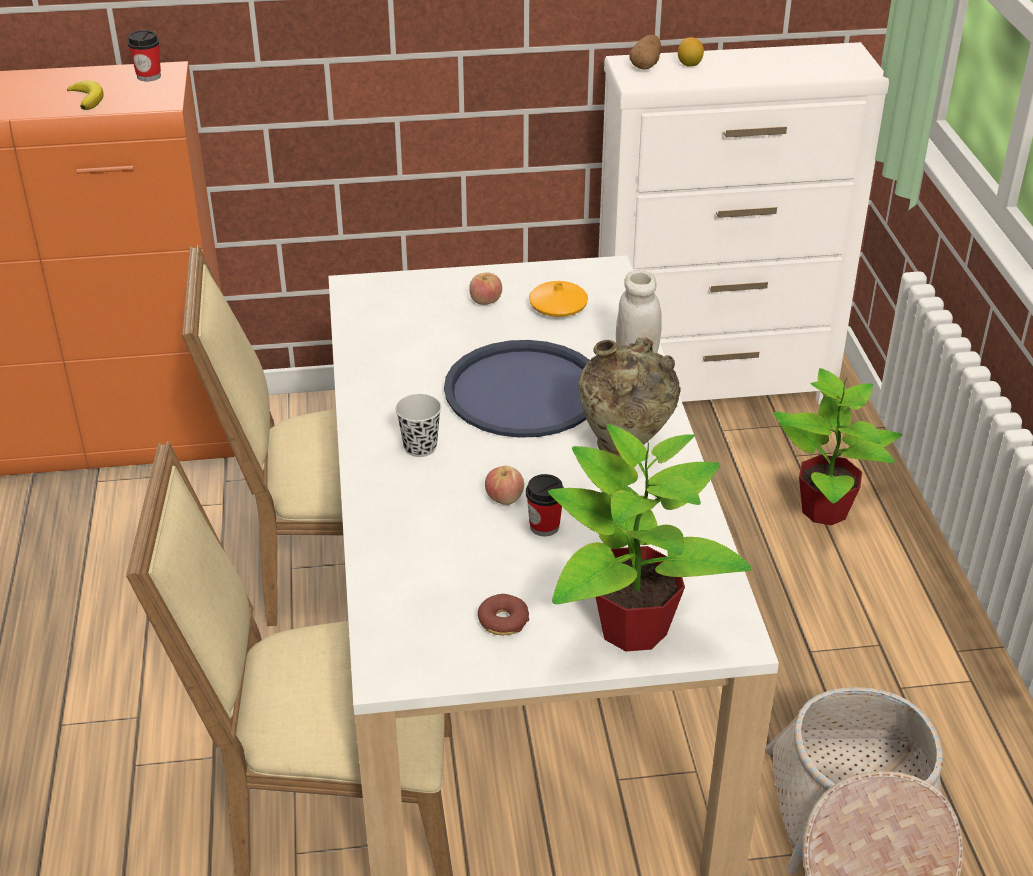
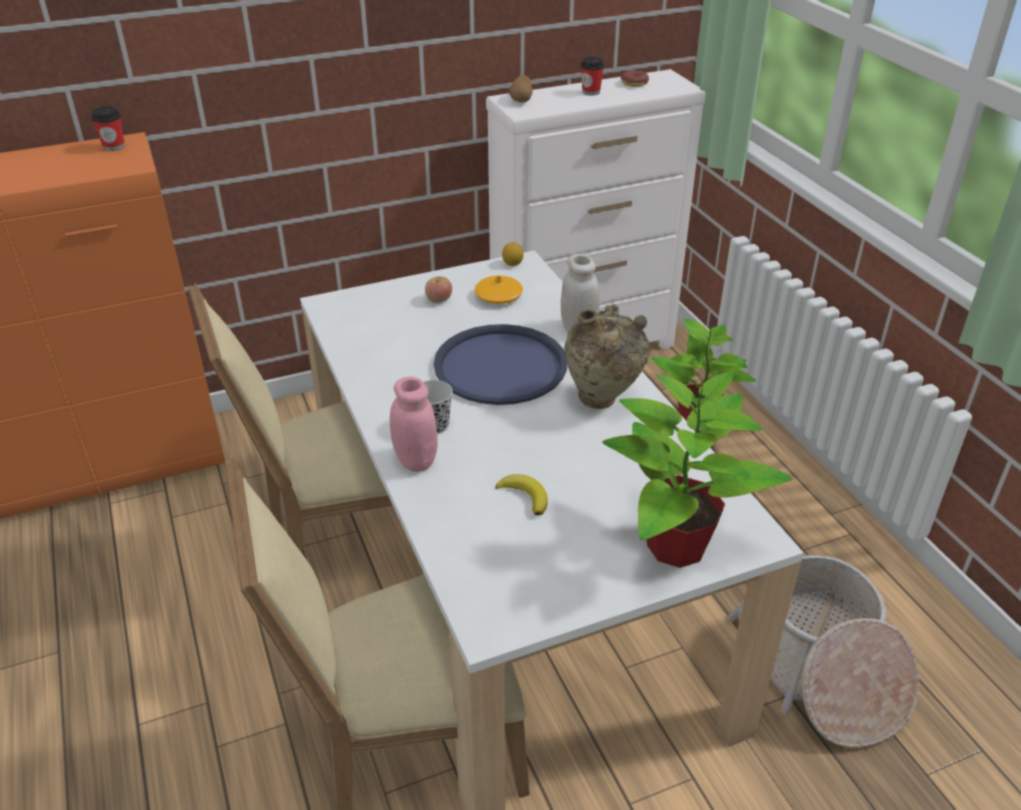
camera: 15 degrees left, 0 degrees up
banana [67,80,104,110] -> banana moved to [496,474,548,515]
donut [478,594,529,635] -> donut moved to [621,70,649,87]
apple [485,466,524,505] -> none
cup [526,474,564,536] -> cup moved to [581,56,604,96]
lemon [678,37,704,66] -> lemon moved to [502,242,524,266]
none -> pink jar [390,376,438,472]

